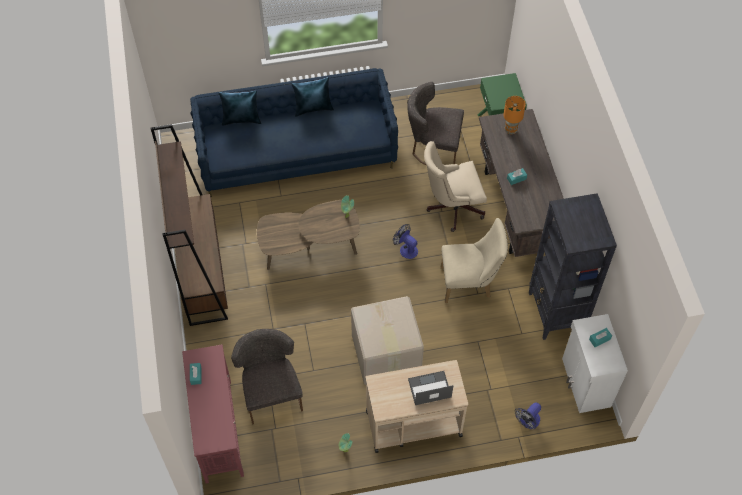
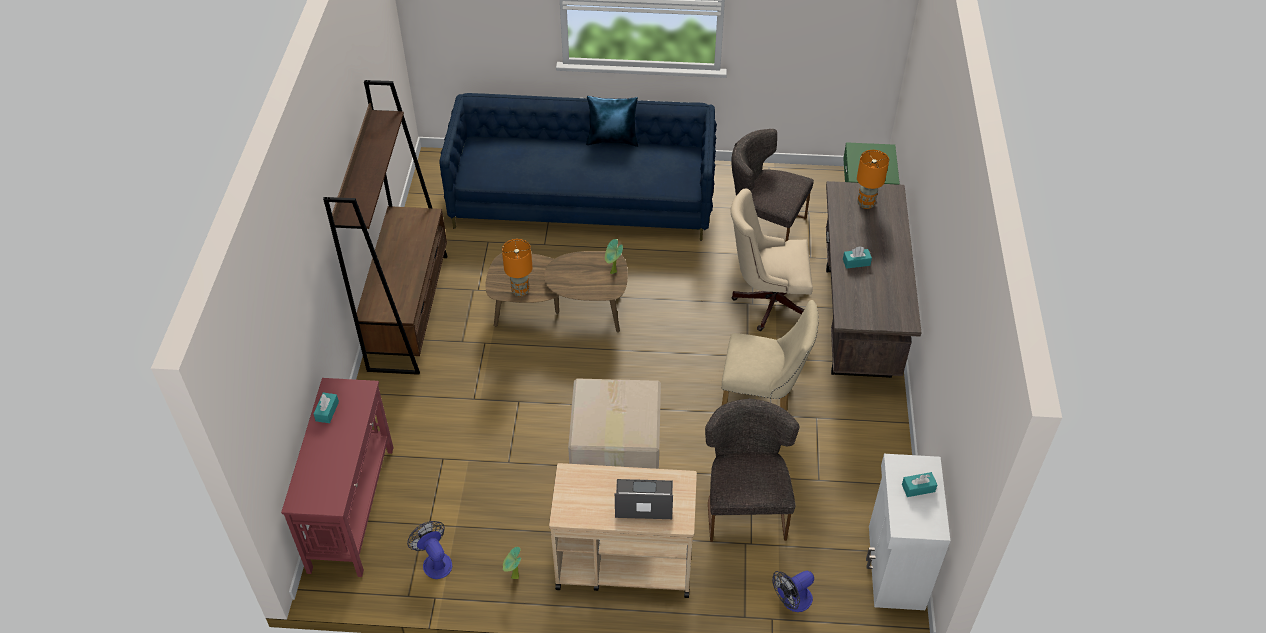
camera: 15 degrees right, 10 degrees down
blue pillow [219,90,261,126] -> none
grey chair [231,329,303,424] -> grey chair moved to [705,398,800,542]
fan [393,224,418,259] -> fan moved to [407,521,452,579]
black bookcase [529,193,617,340] -> none
none -> orange table lamp [502,239,532,297]

